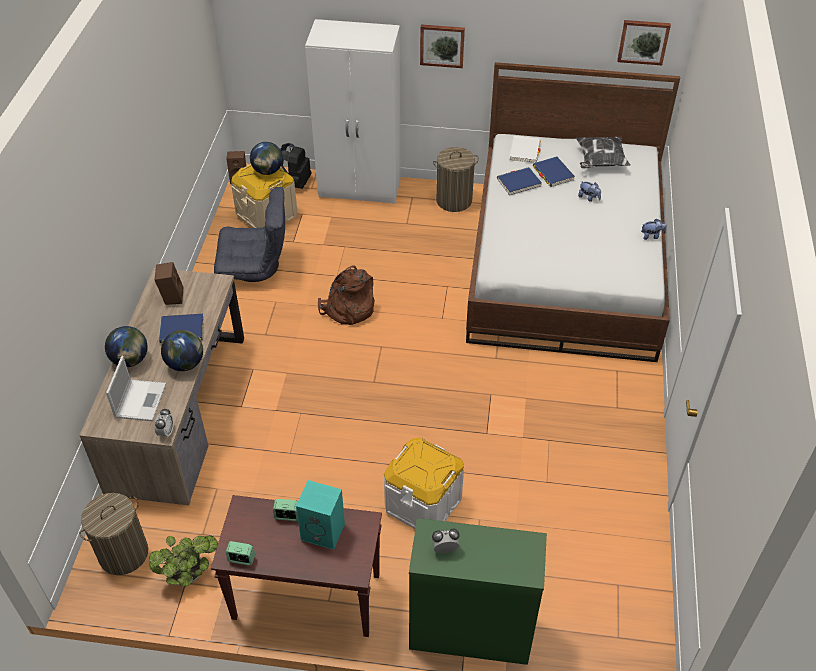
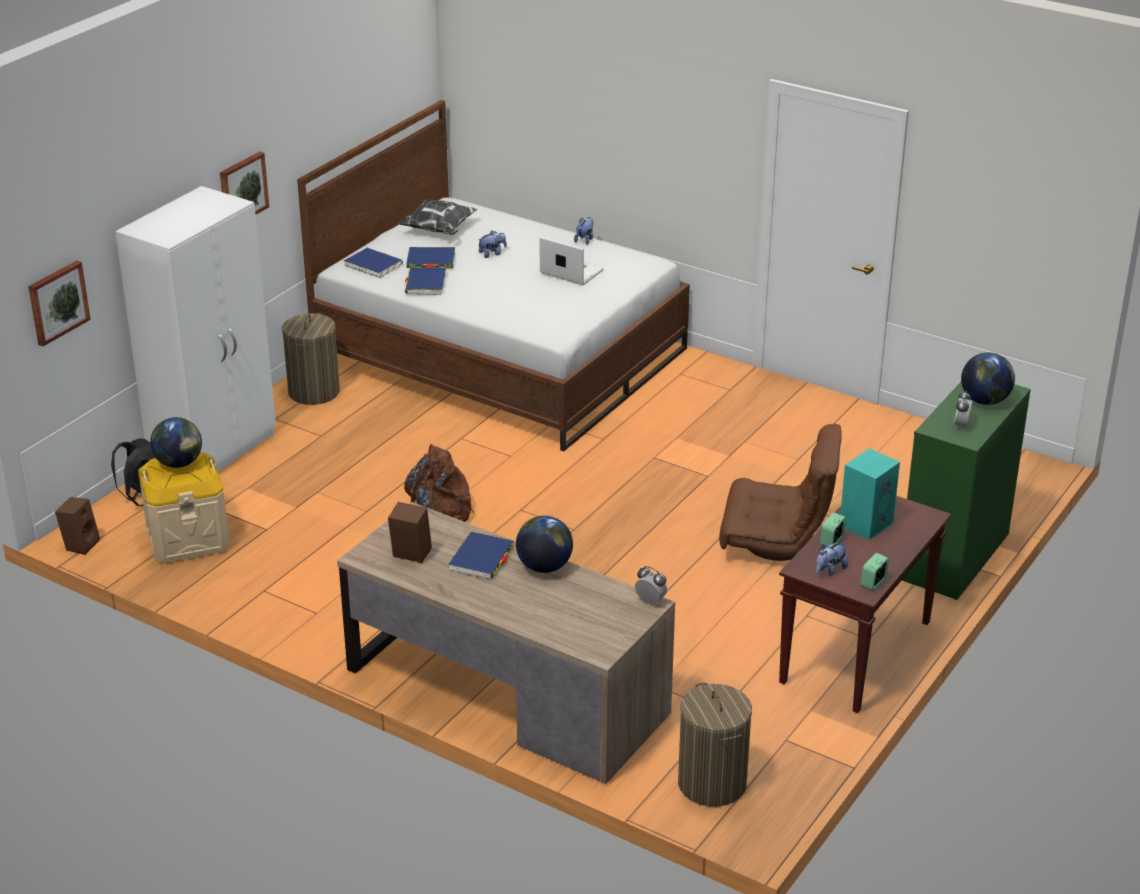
camera: 65 degrees left, 15 degrees down
globe [105,326,148,367] -> globe moved to [961,352,1015,405]
laptop [106,356,166,421] -> laptop moved to [539,237,604,285]
potted plant [149,535,218,587] -> none
grey armchair [214,187,285,282] -> none
white storage box [384,438,464,529] -> brown armchair [719,424,842,561]
white book [510,136,541,163] -> blue book [344,248,403,278]
picture [617,20,671,65] -> picture moved to [28,261,91,346]
none -> plush toy [816,542,848,576]

